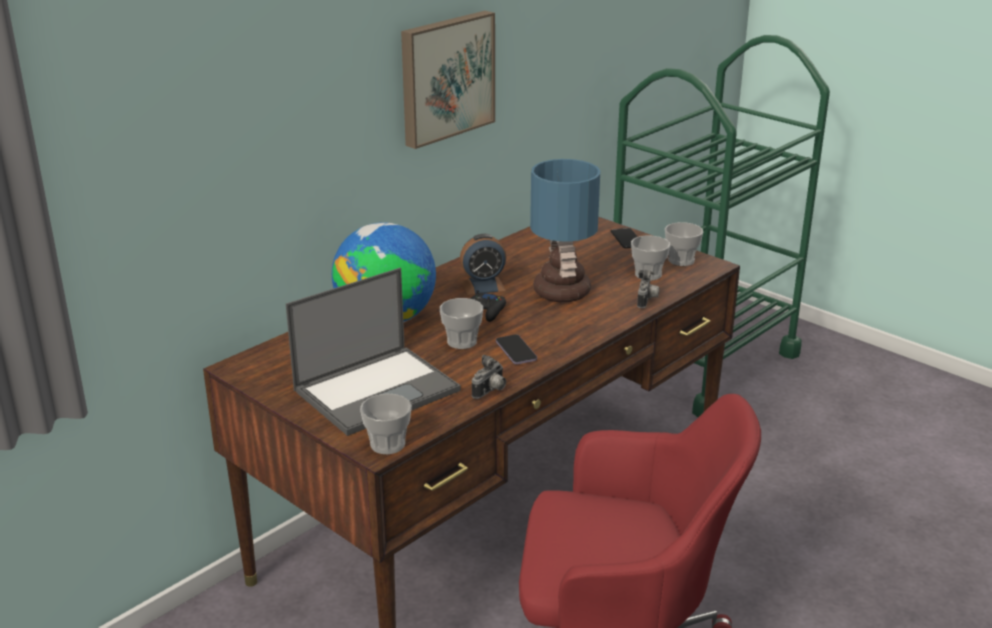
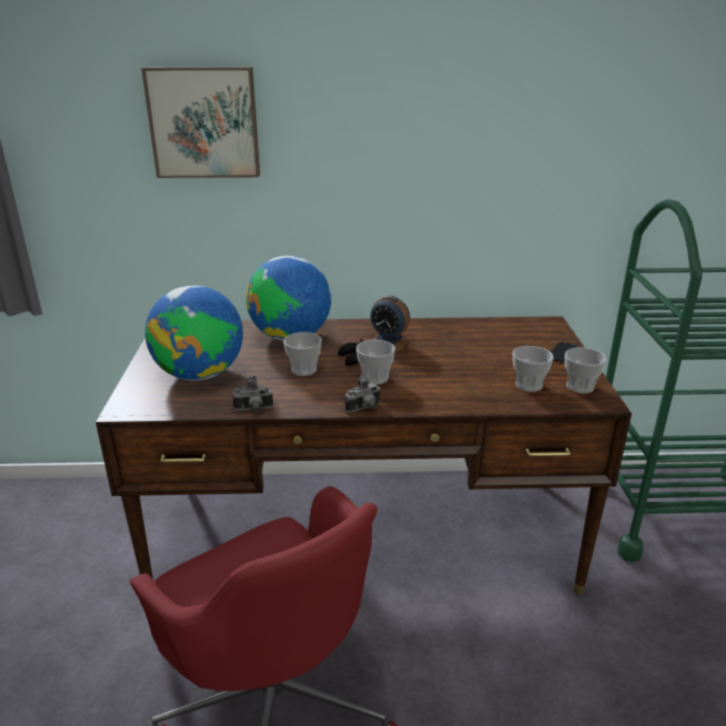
camera: 45 degrees right, 0 degrees up
laptop [286,268,461,436] -> globe [145,285,243,381]
cup [360,393,412,454] -> cup moved to [356,340,395,385]
picture [401,11,495,149] -> picture moved to [141,67,260,178]
phone [496,334,537,365] -> none
table lamp [530,159,600,302] -> none
camera [637,270,659,308] -> camera moved to [345,375,381,412]

